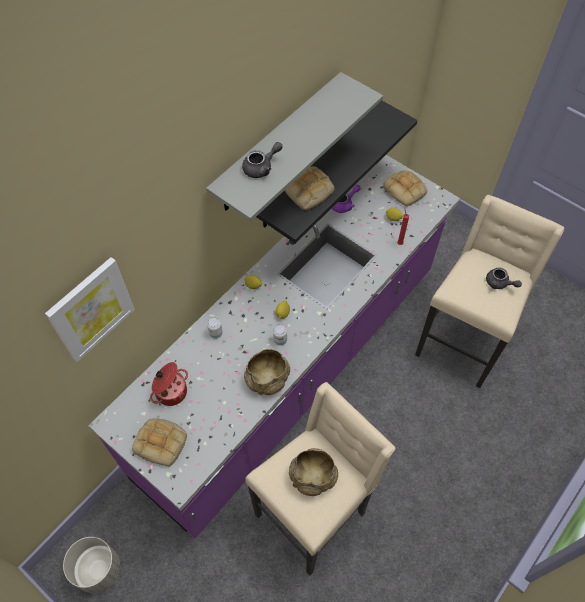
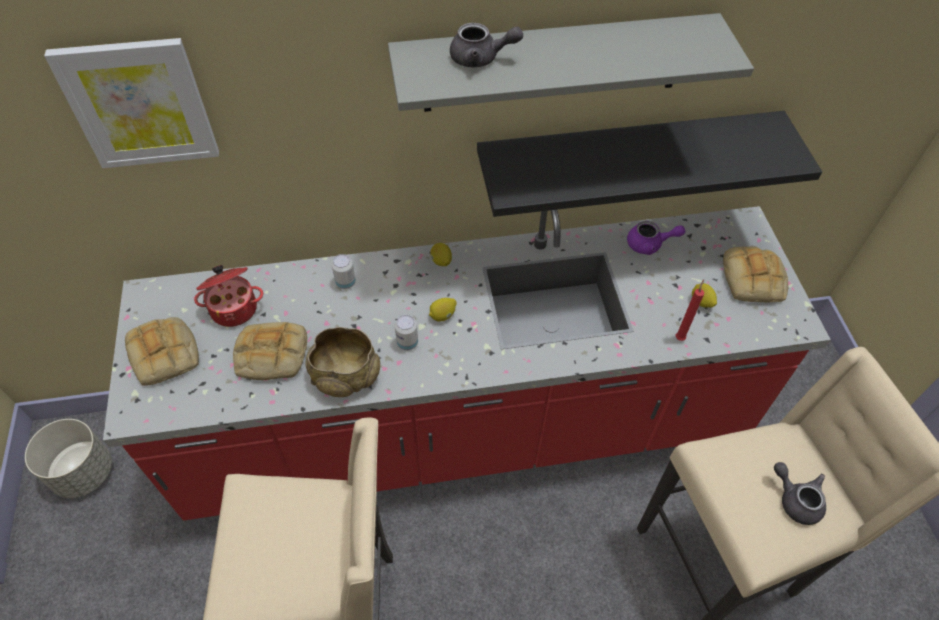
camera: 40 degrees right, 5 degrees down
purple counter [88,155,460,538] -> red counter [103,206,831,521]
bread [285,166,334,210] -> bread moved to [233,322,307,380]
beige bowl [289,448,338,496] -> none
grey teapot [486,267,522,289] -> grey teapot turned 150 degrees clockwise [774,462,826,525]

